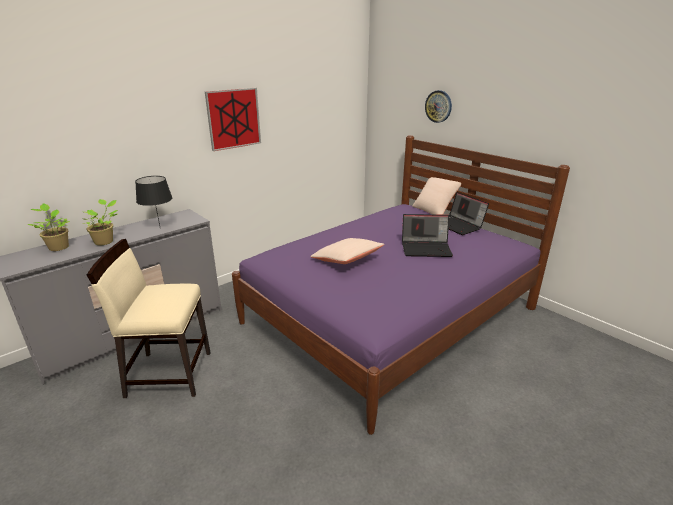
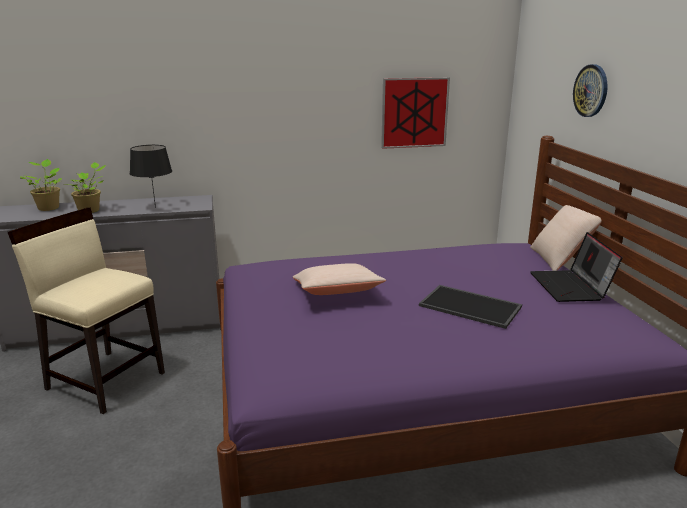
camera: 30 degrees right, 5 degrees down
picture [205,88,261,151] -> picture moved to [381,77,450,149]
laptop [402,214,453,257] -> tray [419,285,522,329]

